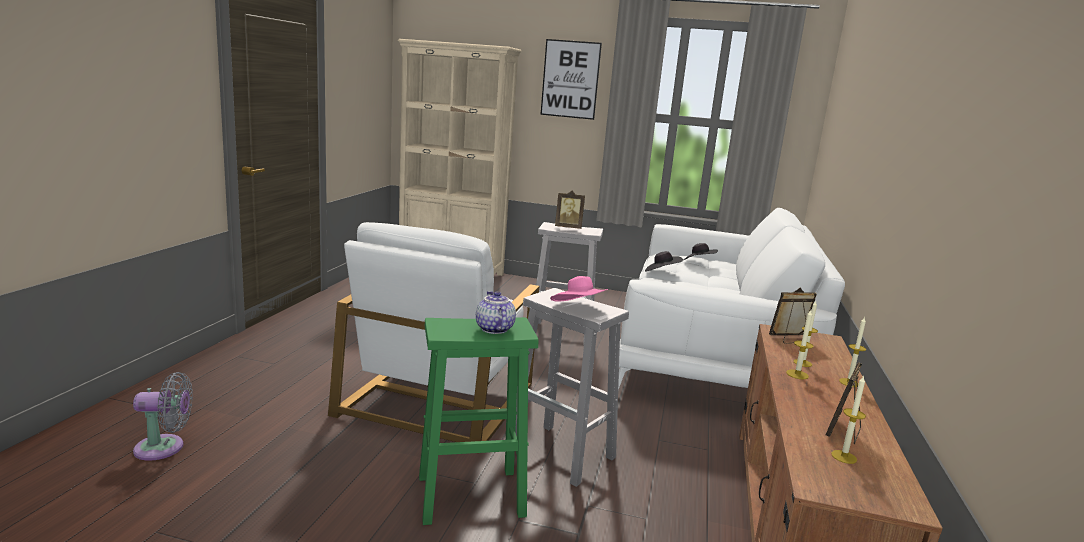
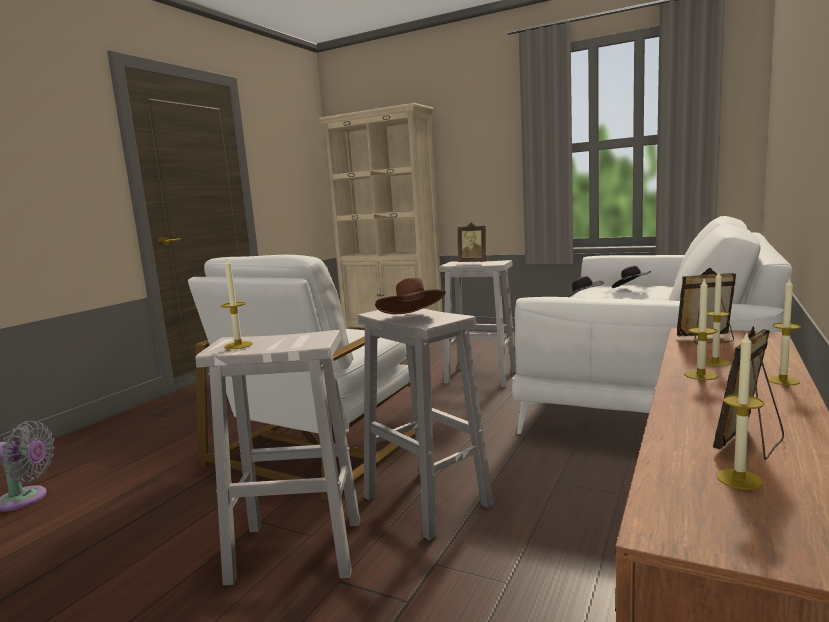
camera: 15 degrees right, 5 degrees down
green stool [419,317,539,525] -> white stool [196,330,360,586]
teapot [476,291,516,334] -> none
picture [540,39,602,120] -> none
pink hat [550,276,609,302] -> brown hat [375,278,446,314]
none -> candle [221,258,253,349]

